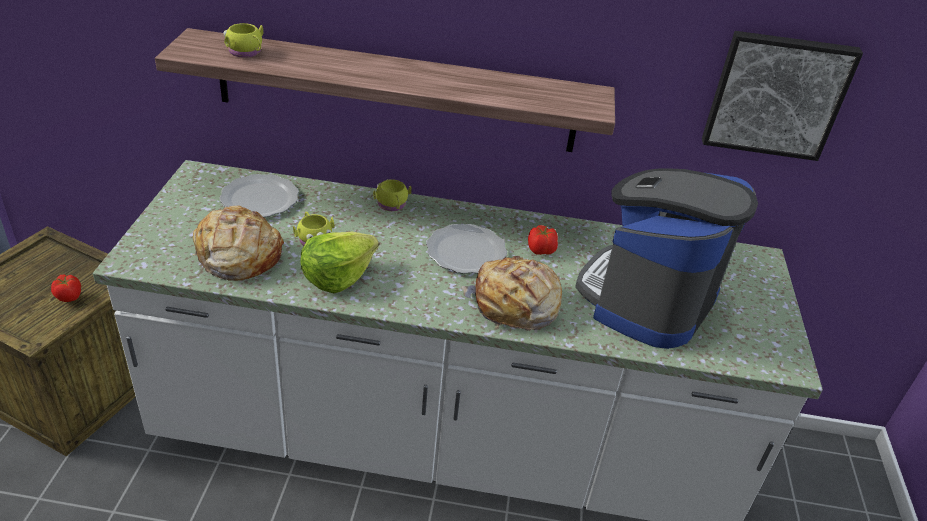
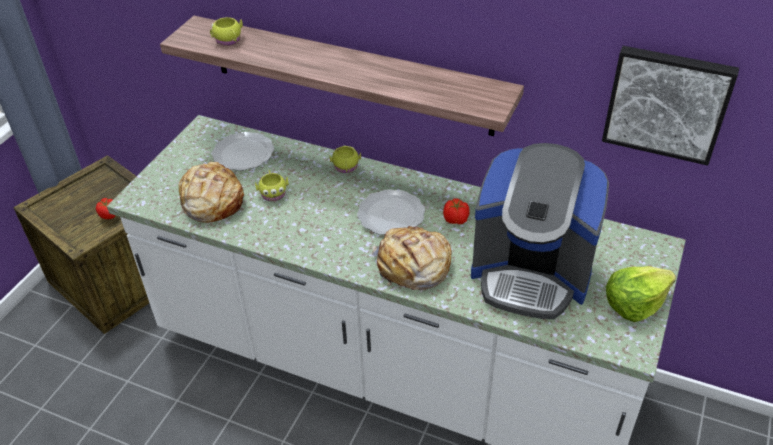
camera: 20 degrees right, 5 degrees up
lettuce [300,232,379,293] -> lettuce moved to [606,266,676,322]
coffee machine [575,169,758,349] -> coffee machine turned 120 degrees counterclockwise [471,143,609,319]

